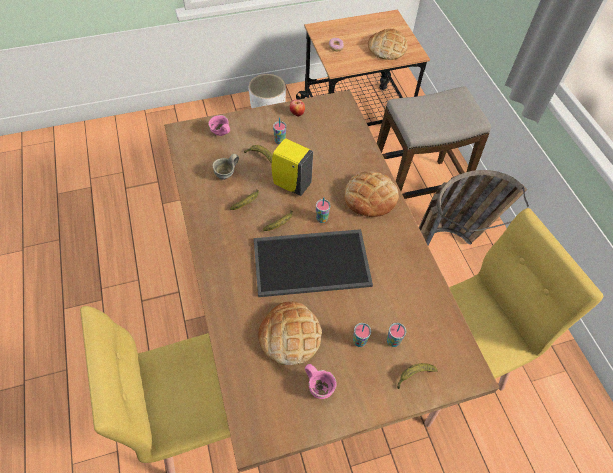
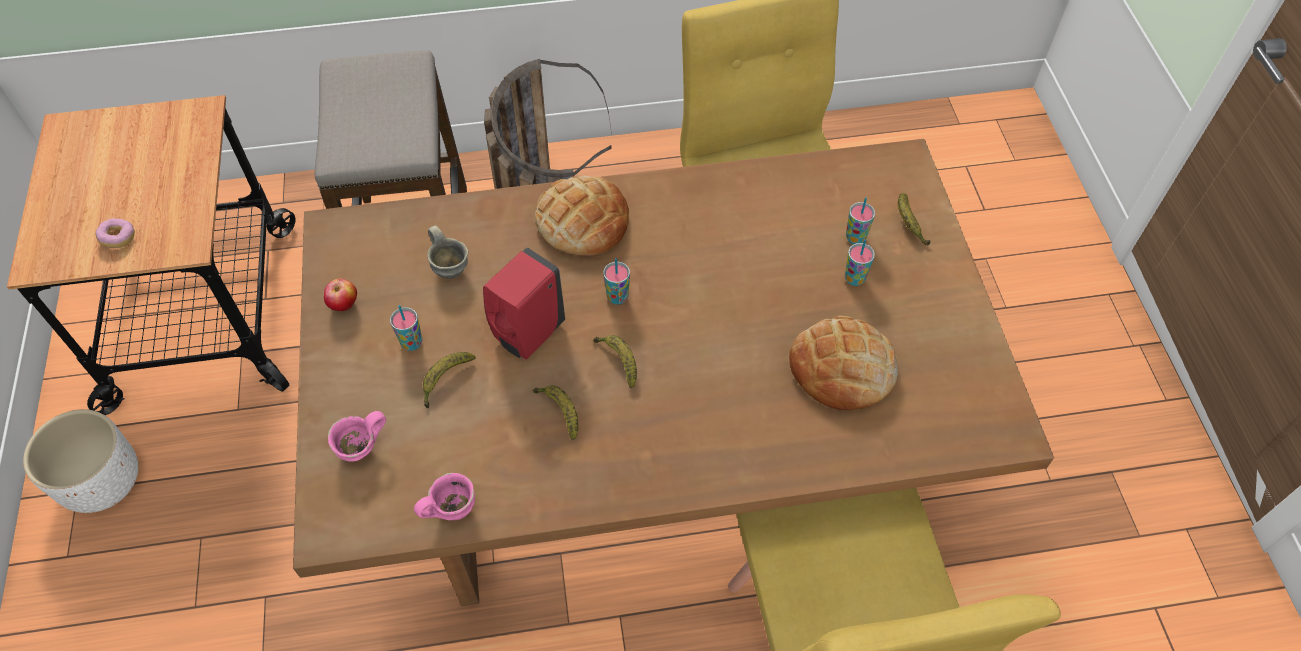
camera: 80 degrees left, 0 degrees up
grey mug [213,154,239,179] -> grey mug moved to [427,225,468,279]
tray [254,229,373,297] -> none
yellow soap dispenser [272,138,313,196] -> red soap dispenser [483,248,565,360]
pink mug [305,364,336,399] -> pink mug moved to [414,473,475,520]
bread [368,29,408,60] -> none

